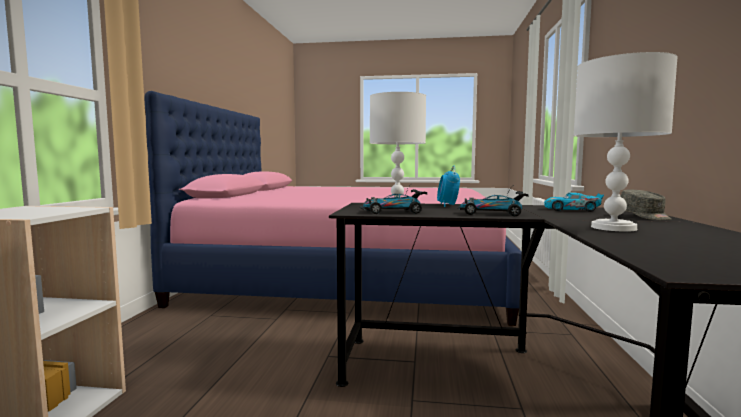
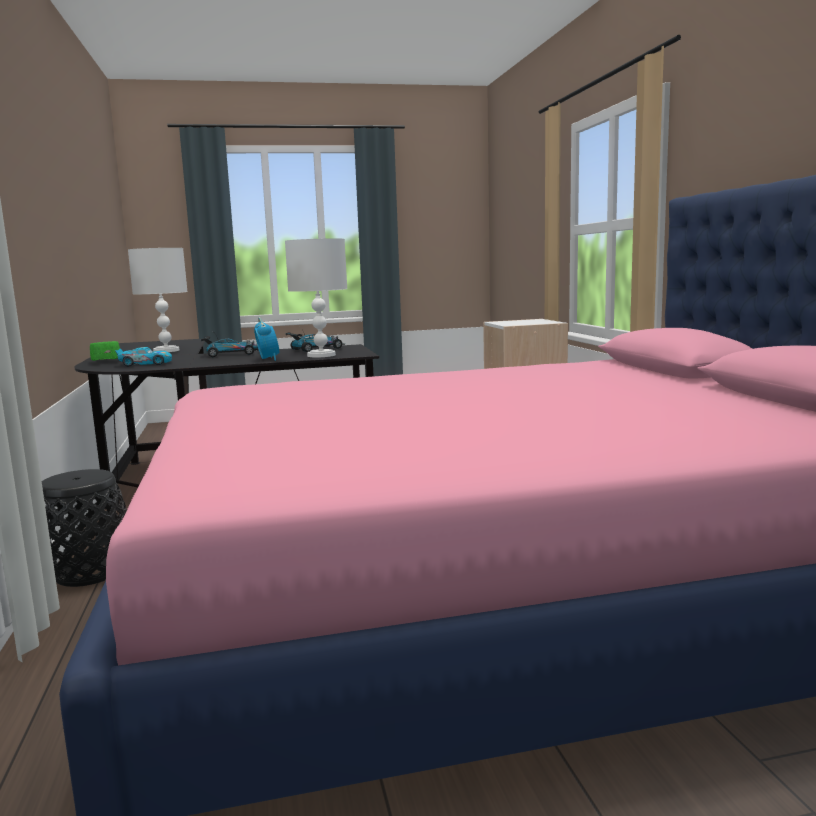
camera: 160 degrees right, 5 degrees up
grey cap [620,190,671,220] -> green cap [90,341,120,361]
none -> black stool [42,469,127,587]

